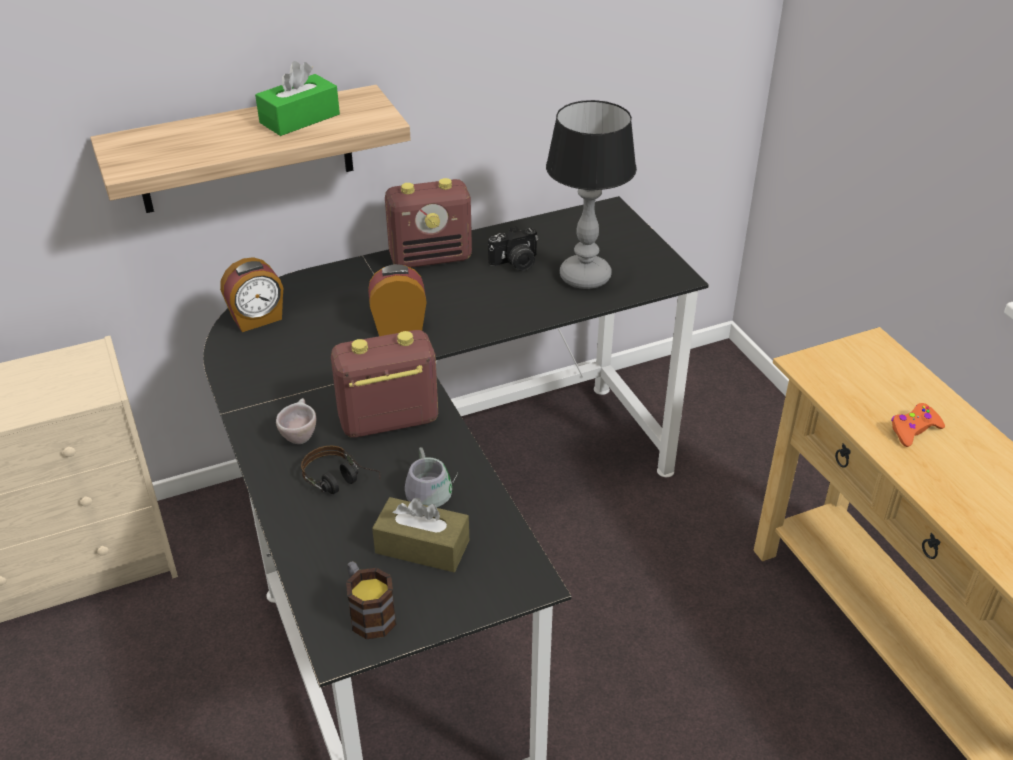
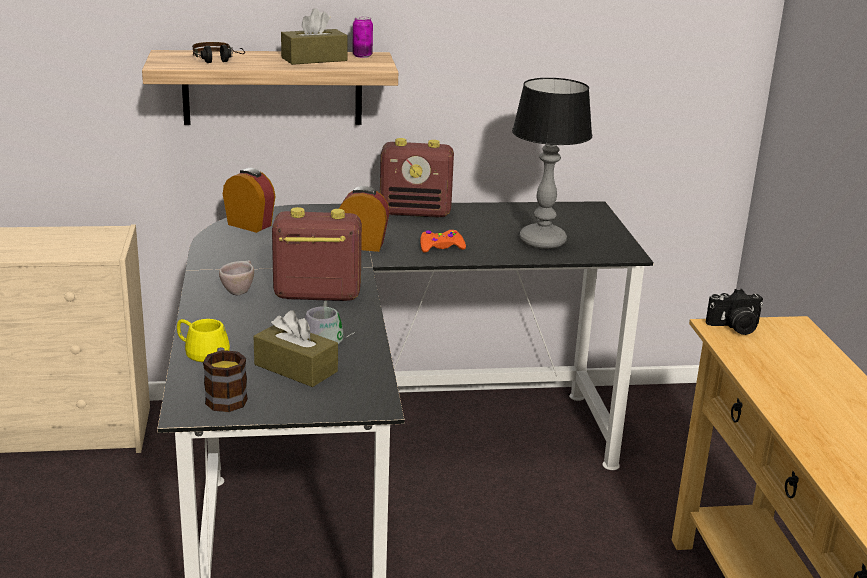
camera: 15 degrees right, 15 degrees down
alarm clock [220,257,283,332] -> alarm clock turned 135 degrees counterclockwise [223,168,276,233]
green tissue box [255,61,340,136] -> brown tissue box [281,8,348,65]
headphones [301,445,381,494] -> headphones moved to [192,42,245,63]
camera [488,226,538,271] -> camera moved to [706,289,763,335]
orange game controller [891,403,945,447] -> orange game controller moved to [420,230,466,253]
none -> yellow mug [177,319,230,362]
none -> can [353,16,373,58]

